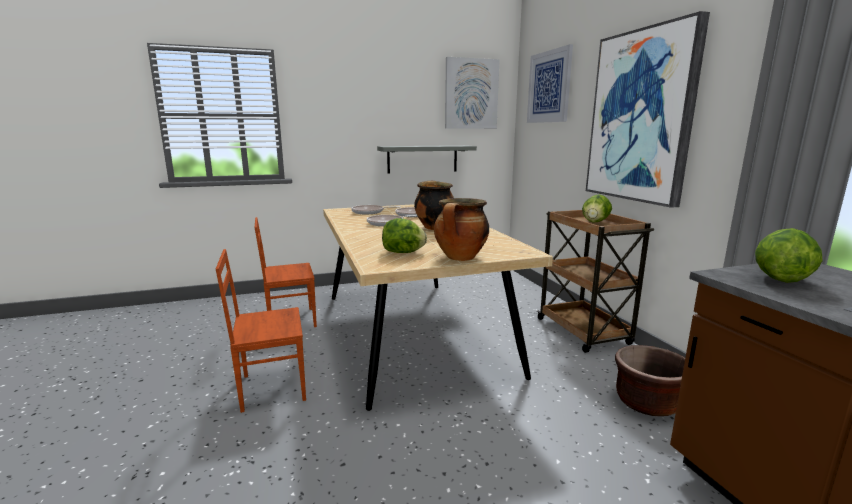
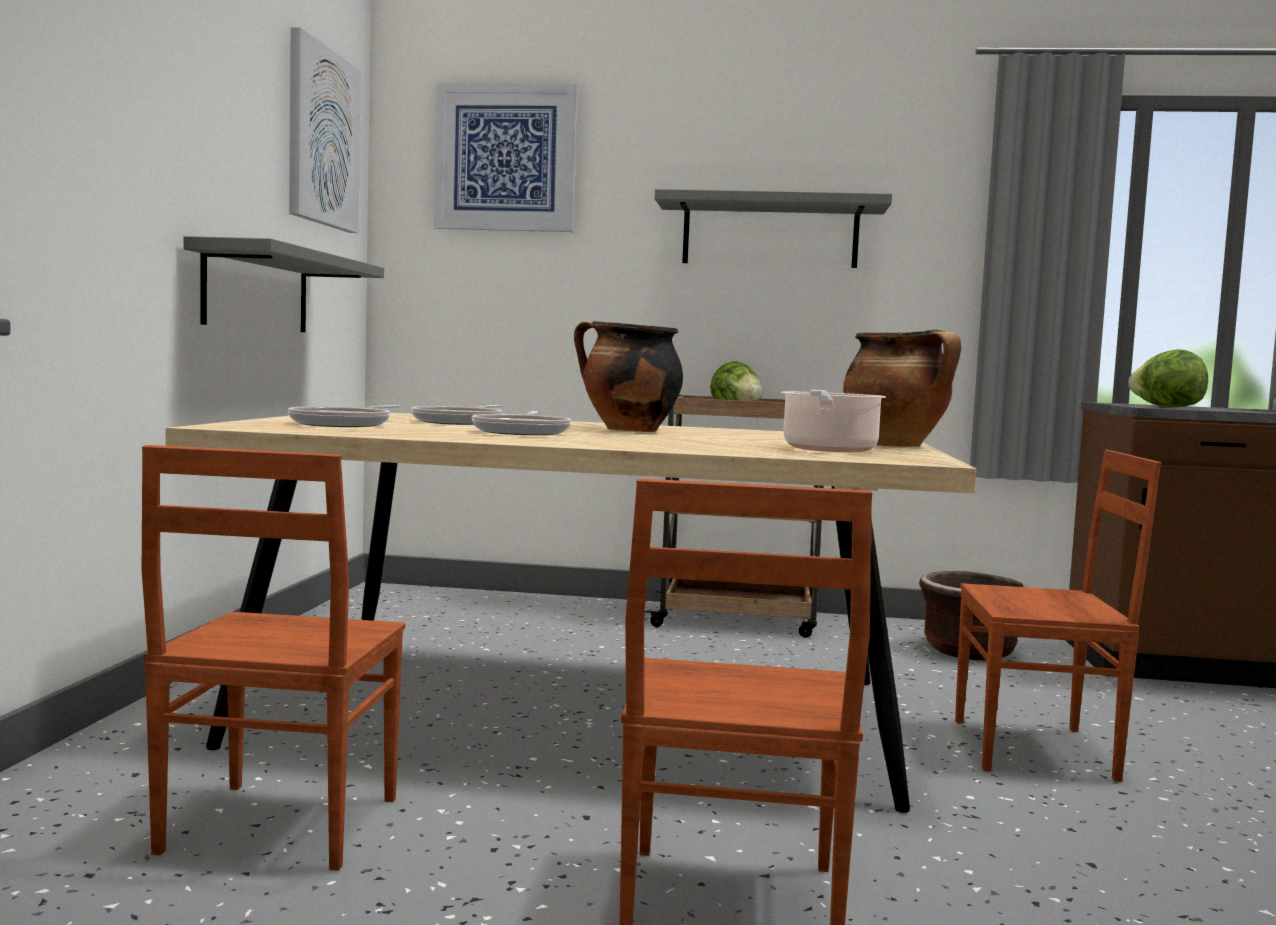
camera: 65 degrees left, 10 degrees down
lettuce [382,218,427,253] -> cooking pot [781,390,886,452]
picture [586,11,710,208] -> grey shelf [654,189,892,268]
none -> brown chair [955,450,1161,782]

